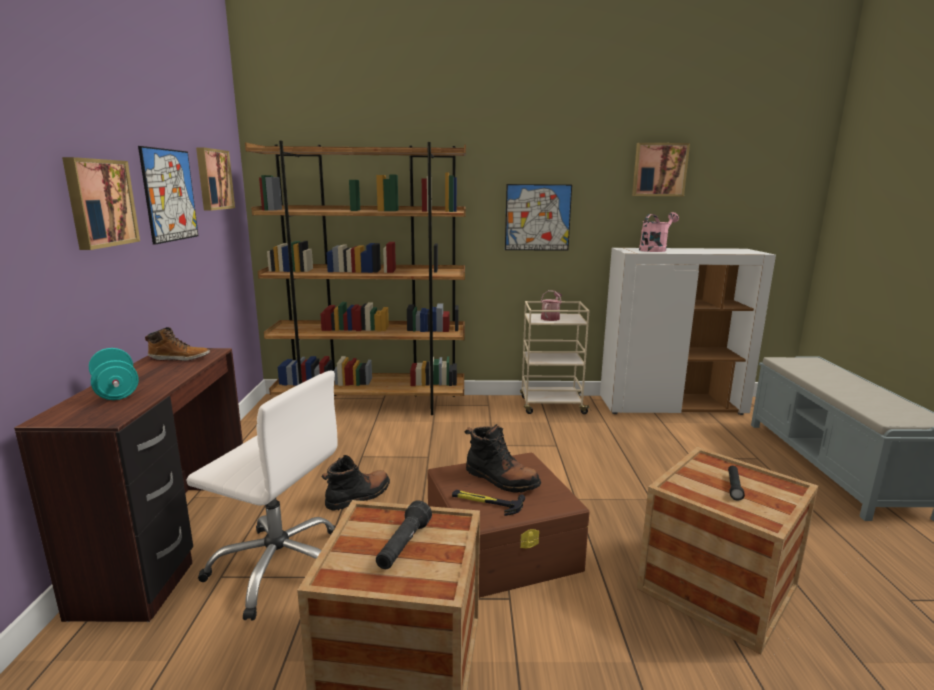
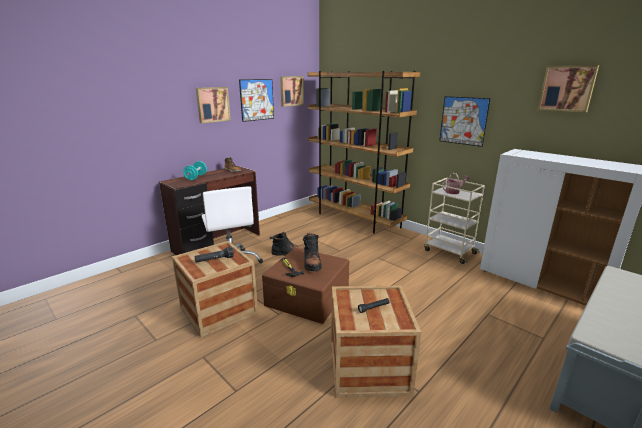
camera: 45 degrees right, 5 degrees up
pink watering can [639,212,679,252] -> none

